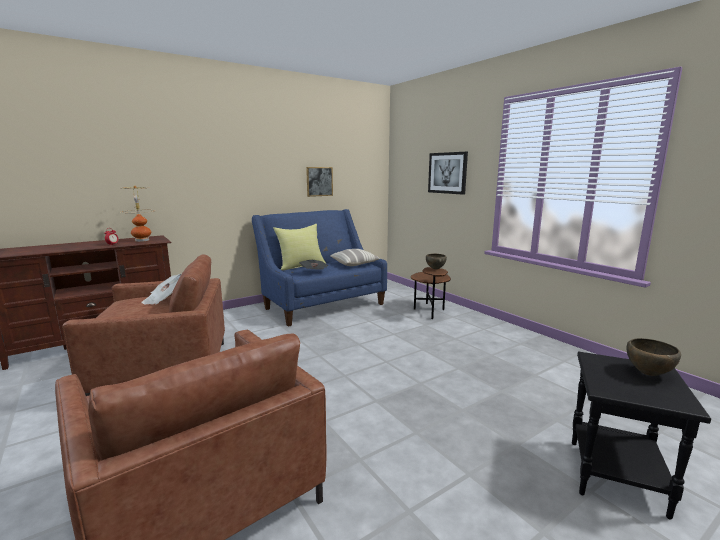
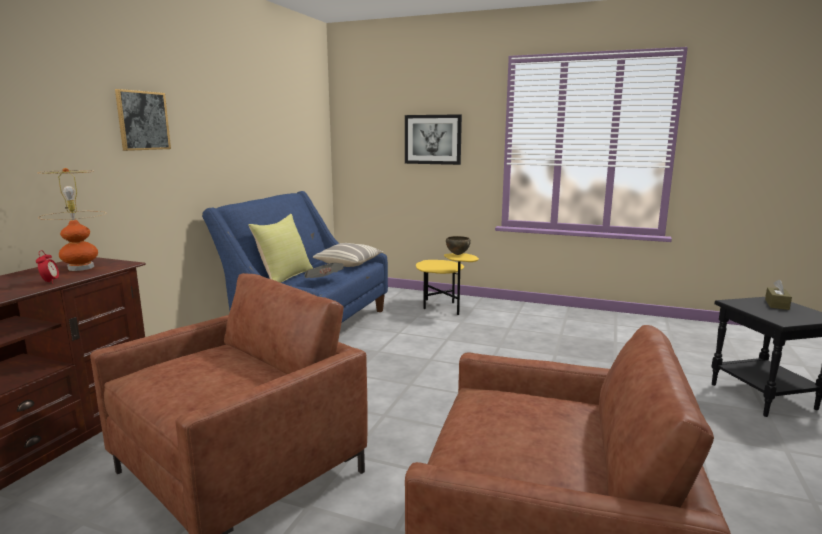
camera: 35 degrees left, 0 degrees up
newspaper [142,274,181,305] -> none
picture [306,167,333,197] -> picture moved to [115,89,171,151]
brown side table [411,267,451,319] -> yellow side table [416,253,479,315]
brown bowl [627,338,681,376] -> brown tissue box [765,279,792,310]

